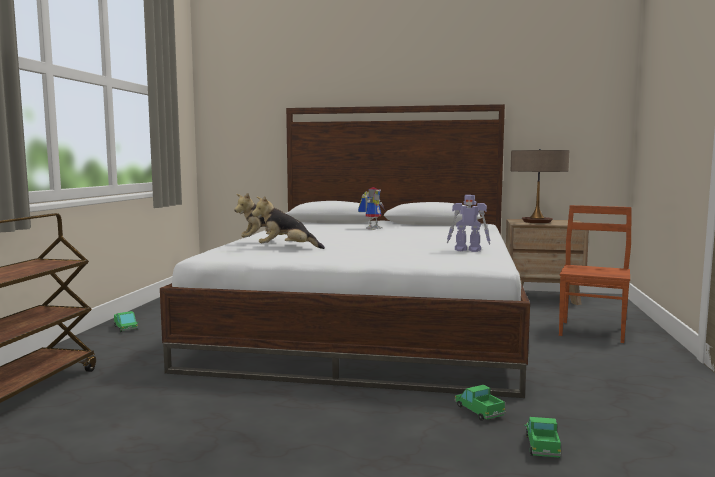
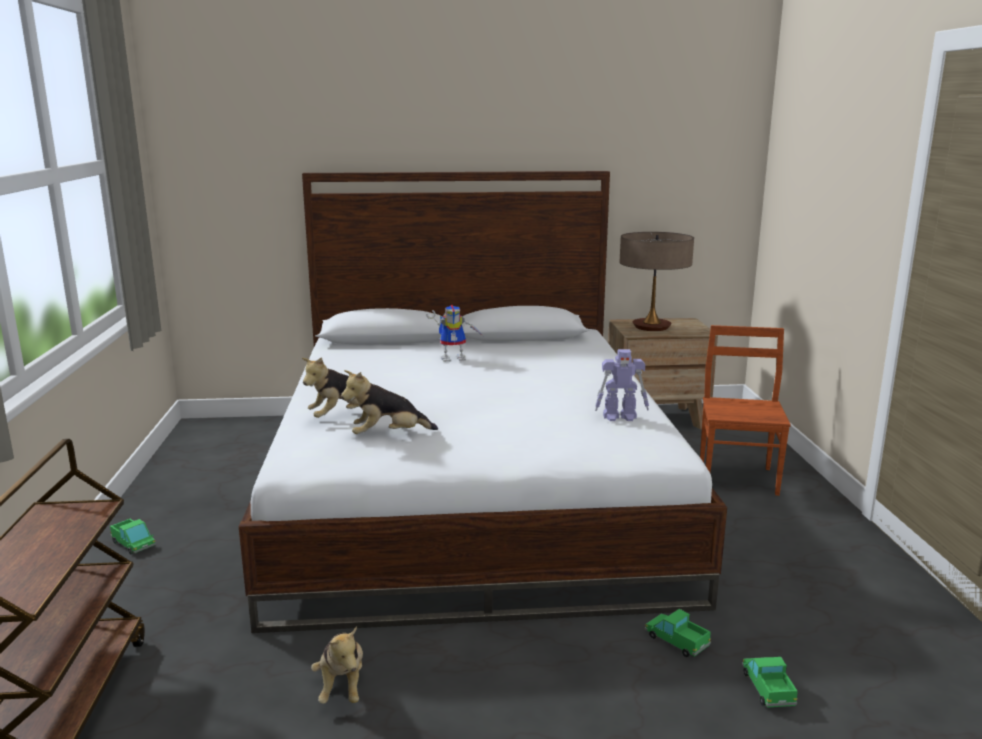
camera: 15 degrees left, 10 degrees up
toy robot [358,187,385,230] -> toy robot turned 60 degrees clockwise [426,304,483,362]
none -> plush toy [311,626,363,704]

